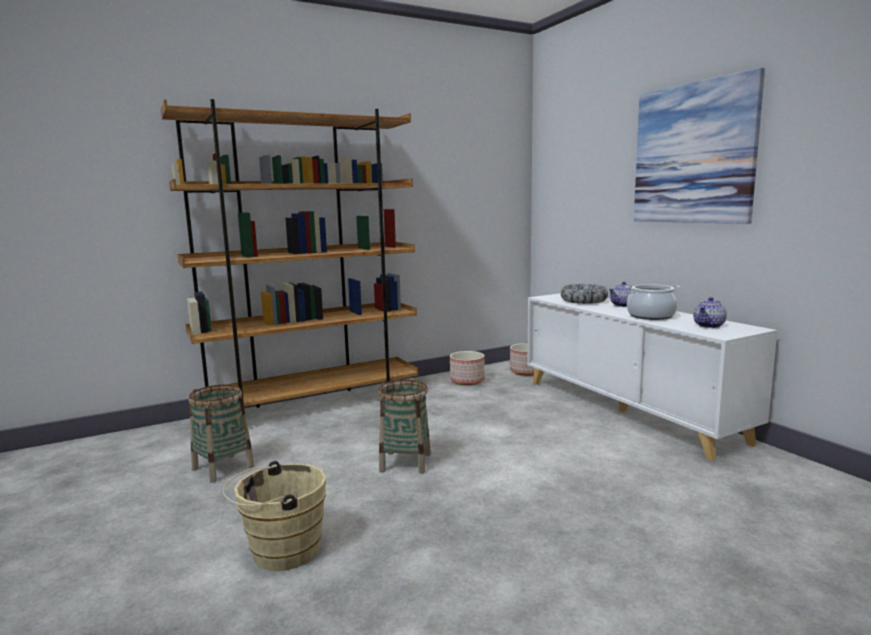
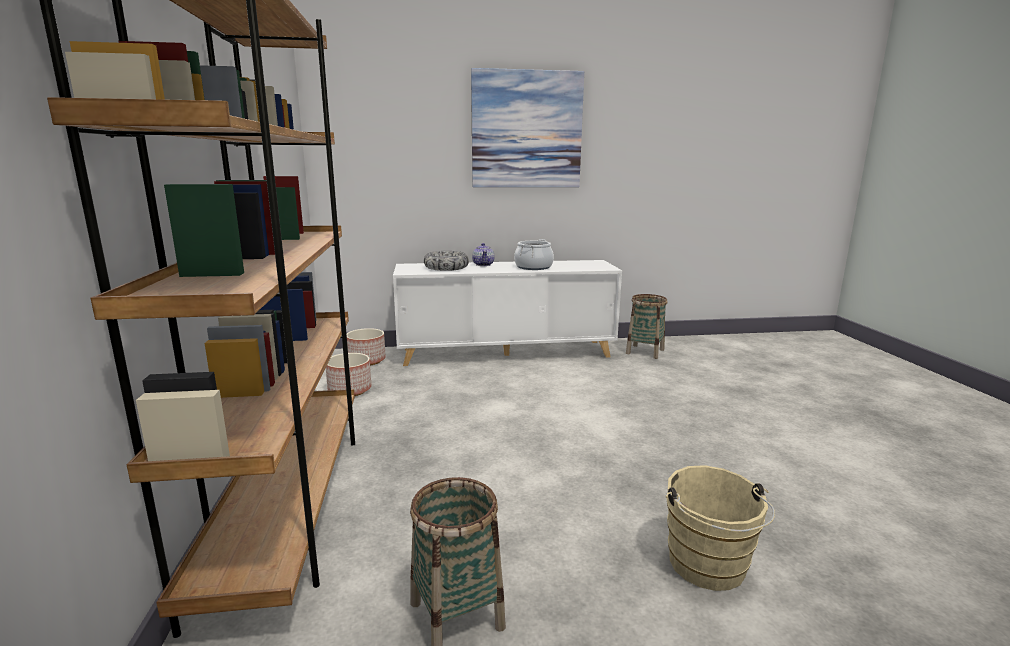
camera: 70 degrees left, 5 degrees up
basket [378,379,431,474] -> basket moved to [626,294,668,359]
teapot [693,297,727,328] -> none

